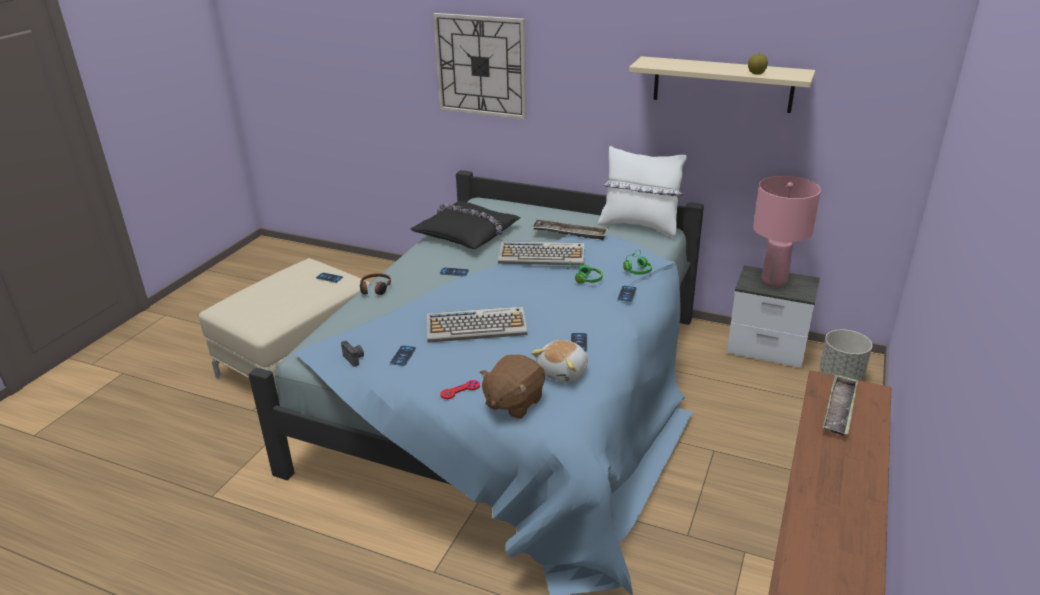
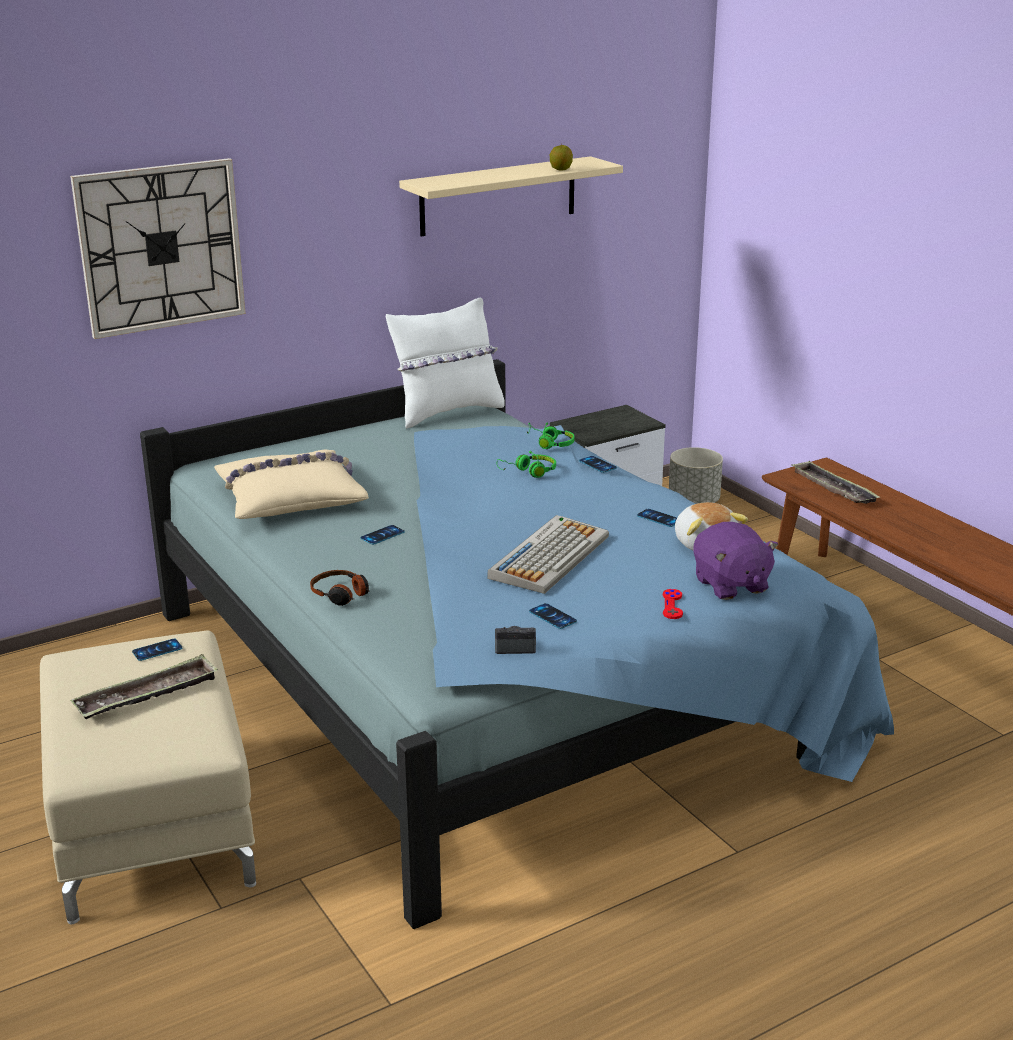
camera: 55 degrees left, 5 degrees down
black pillow [410,201,520,249] -> beige pillow [214,450,369,519]
brown plush toy [480,355,545,419] -> purple plush toy [693,522,778,600]
keyboard [498,241,584,266] -> none
tray [532,219,609,240] -> tray moved to [70,654,218,719]
pink table lamp [753,176,821,287] -> none

